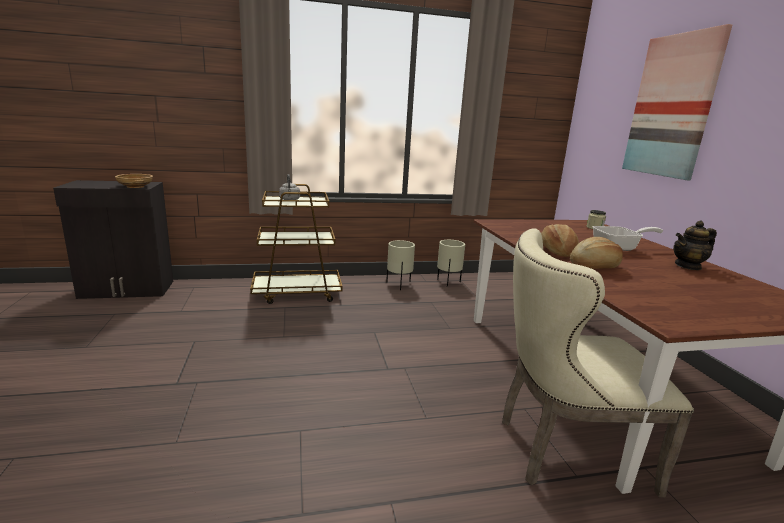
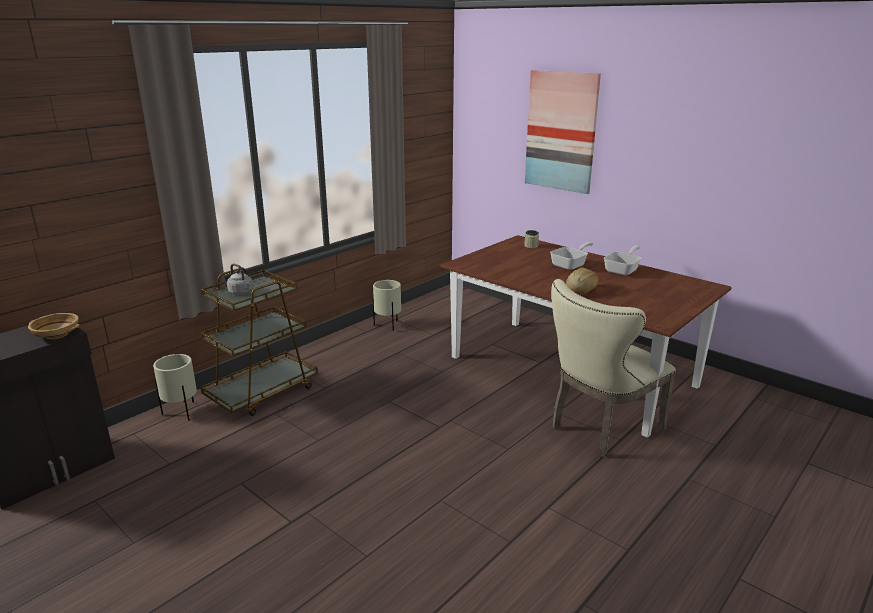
camera: 35 degrees left, 5 degrees up
beige planter [386,240,415,290] -> beige planter moved to [153,354,197,421]
bread [541,224,579,257] -> none
teapot [673,221,717,270] -> frying pan [604,246,641,276]

